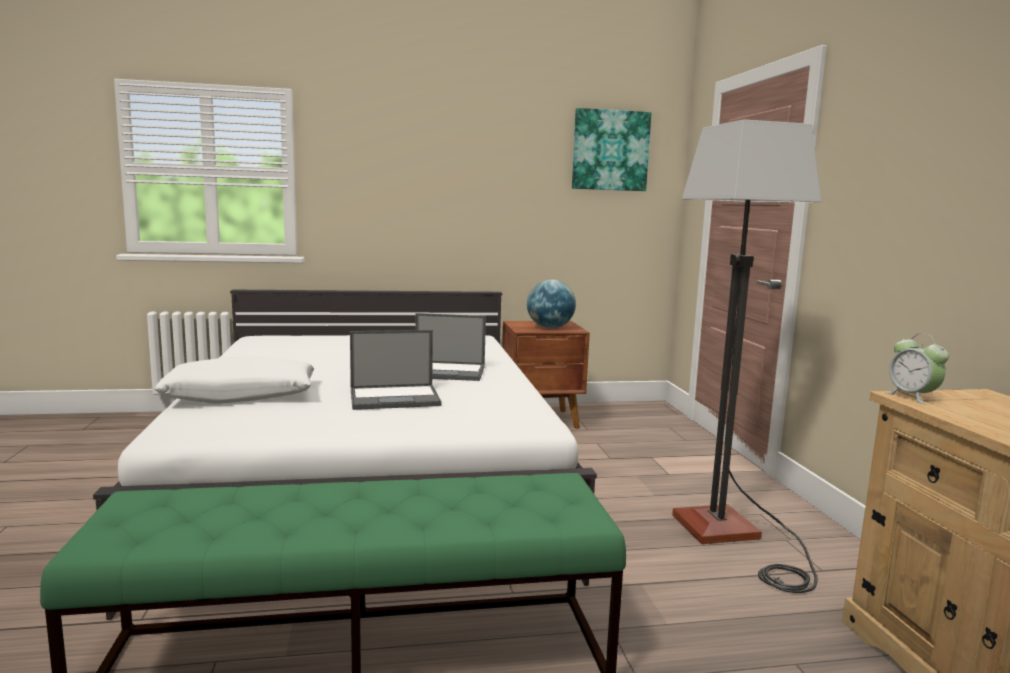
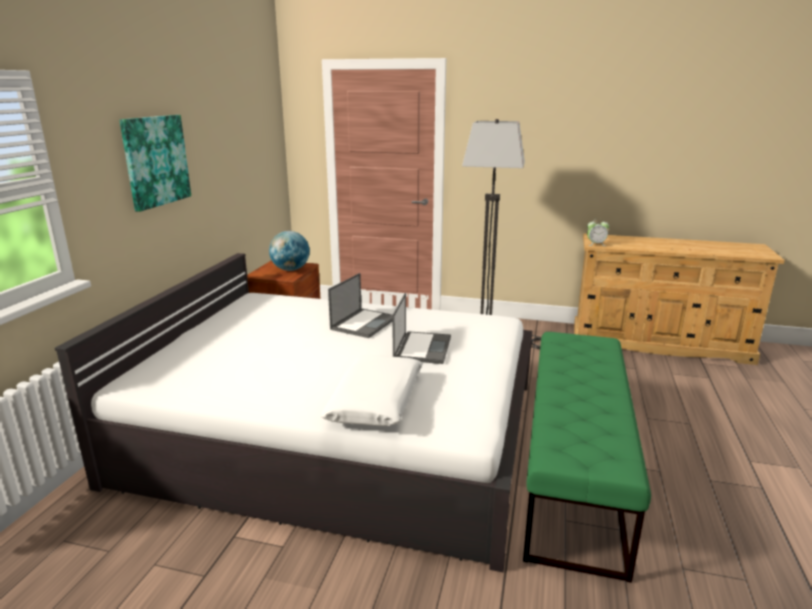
camera: 65 degrees left, 10 degrees up
picture [572,108,652,191] -> picture moved to [120,115,191,212]

